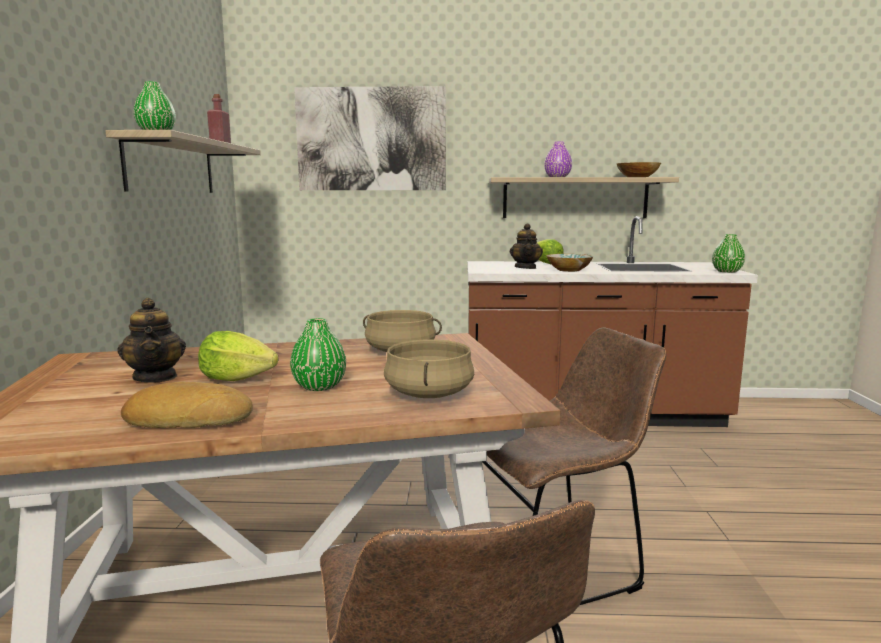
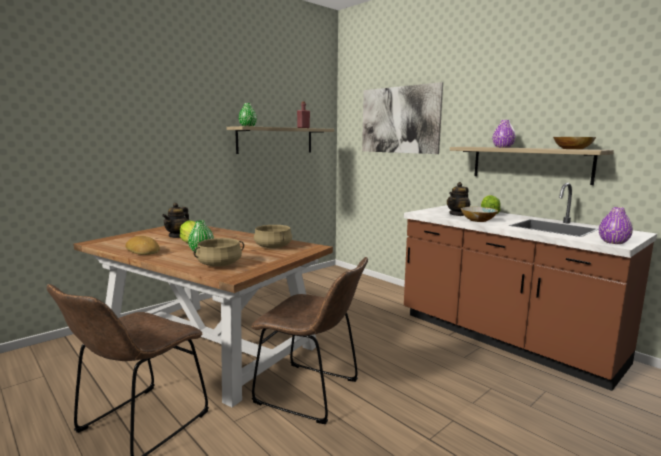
camera: 45 degrees right, 0 degrees up
green vase [712,234,745,273] -> purple vase [599,207,633,244]

